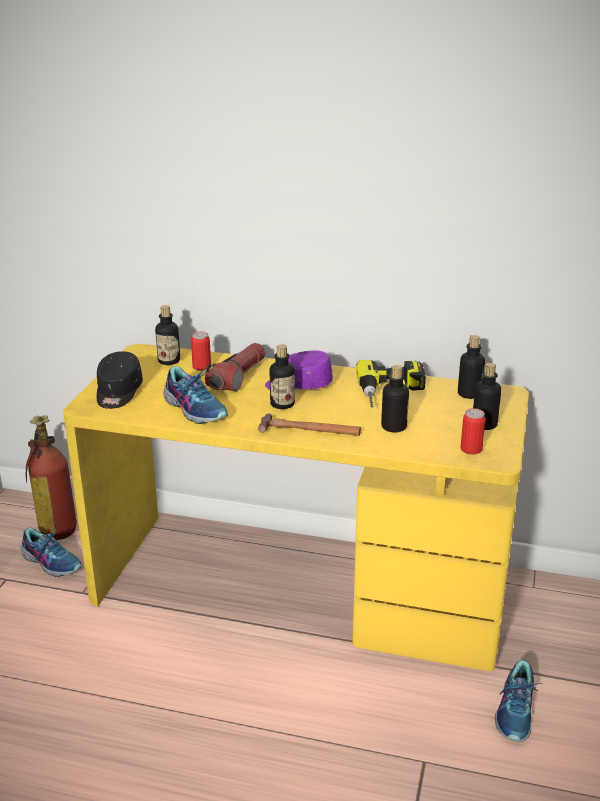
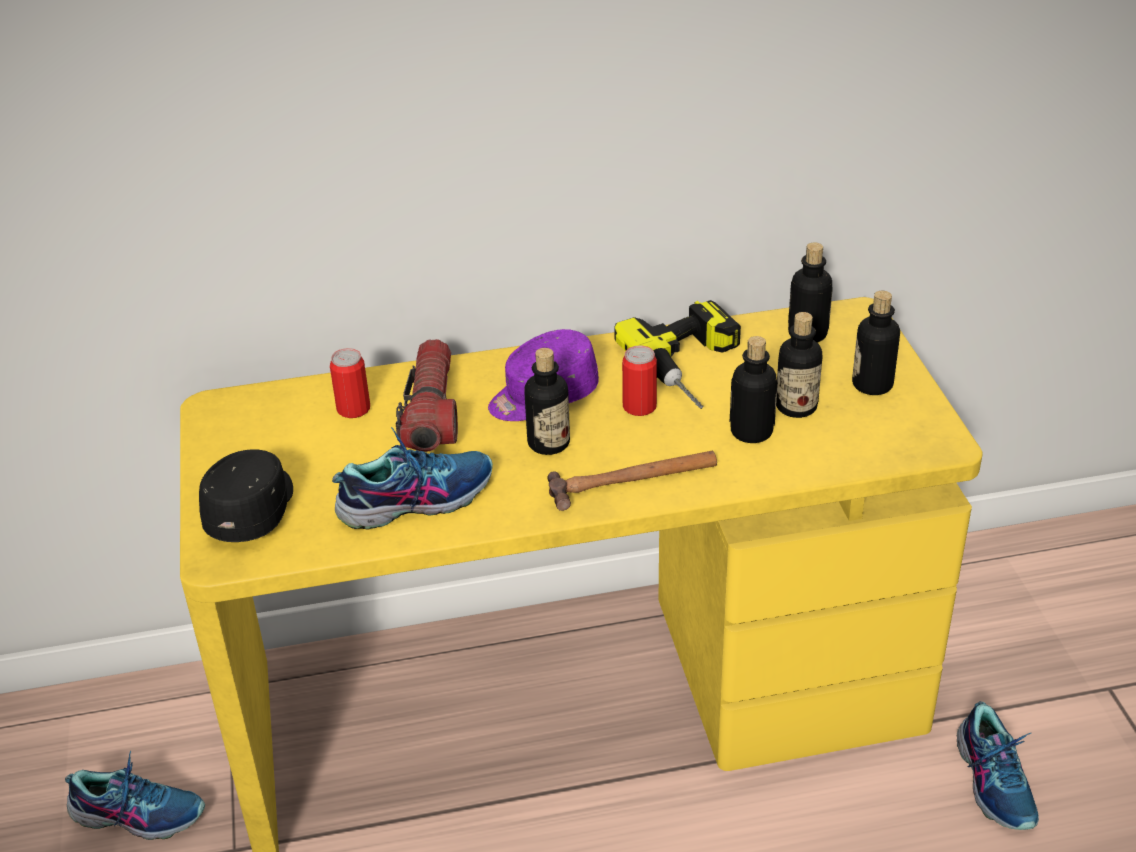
camera: 25 degrees left, 10 degrees up
fire extinguisher [26,415,77,540] -> none
black cap [97,351,143,409] -> black cap turned 150 degrees counterclockwise [199,449,293,542]
bottle [155,305,180,365] -> bottle moved to [776,312,823,418]
shoe [163,366,228,424] -> shoe turned 45 degrees counterclockwise [332,427,493,530]
can [460,408,485,455] -> can moved to [622,345,657,416]

